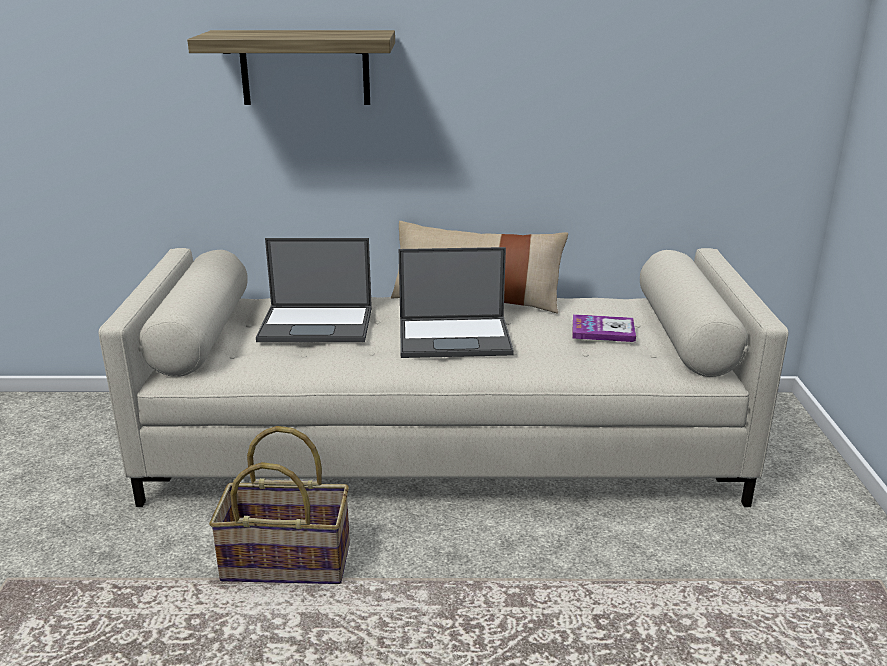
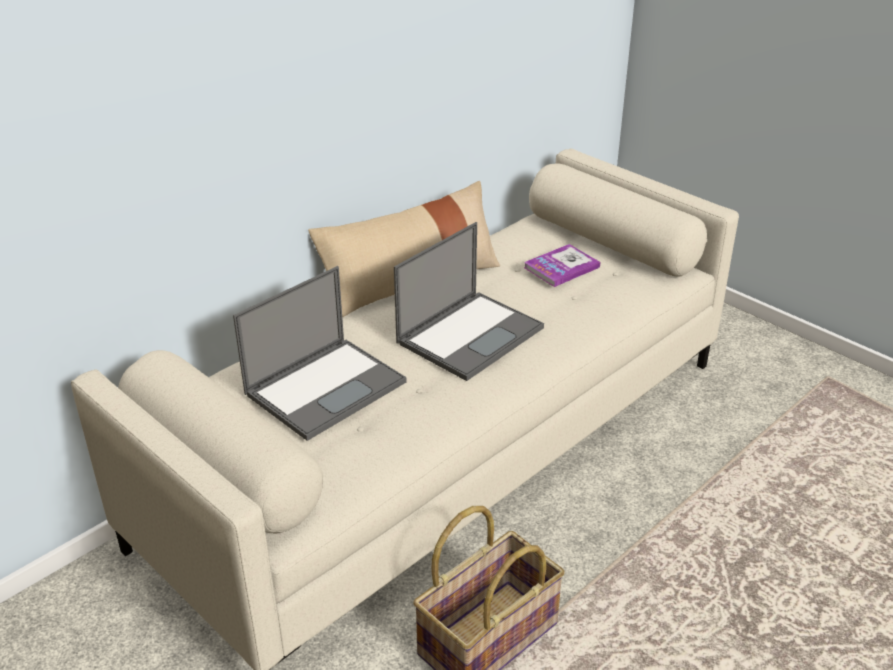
camera: 45 degrees left, 10 degrees up
shelf [187,30,395,105] -> none

